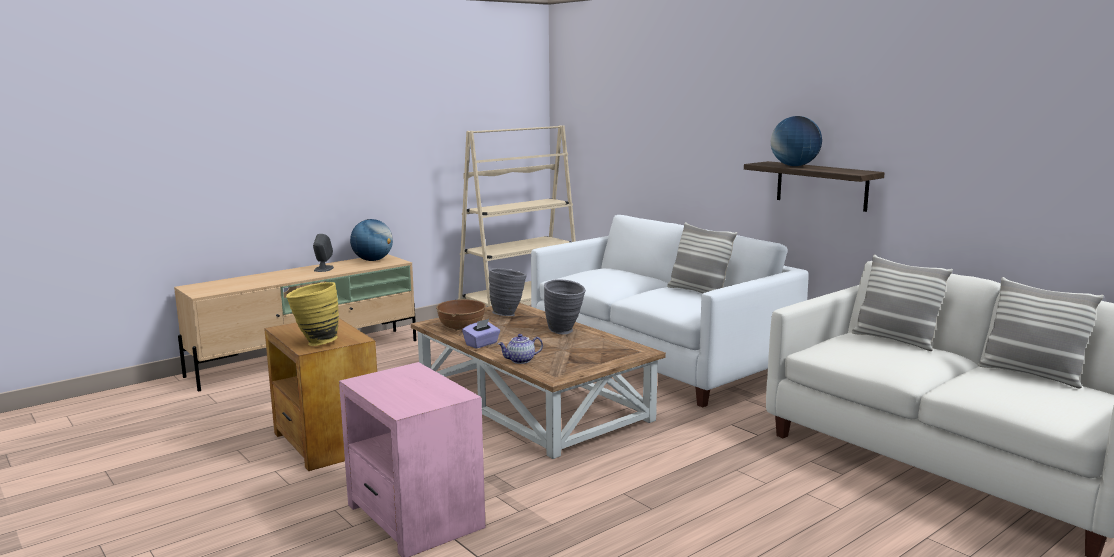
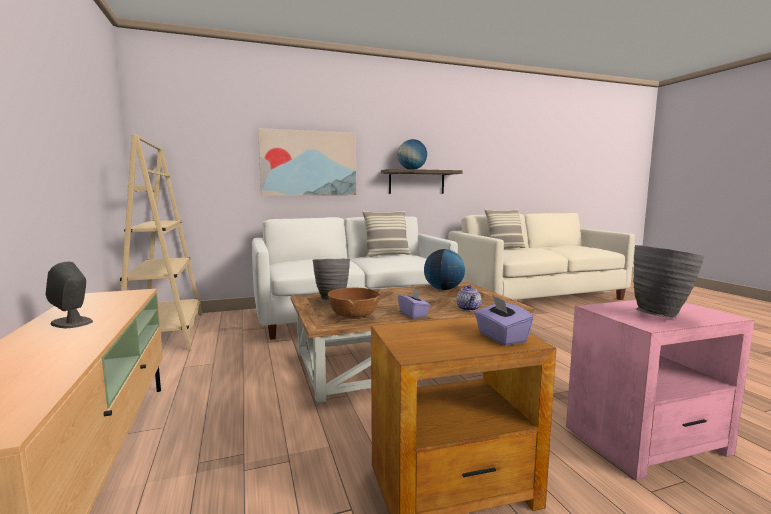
camera: 70 degrees left, 5 degrees down
yellow vase [286,282,339,346] -> purple tissue box [474,295,534,346]
globe [350,219,393,261] -> globe moved to [424,249,465,290]
grey vase [544,279,586,334] -> grey vase moved to [633,245,705,318]
pillow [978,277,1104,388] -> none
none -> picture [258,128,357,196]

